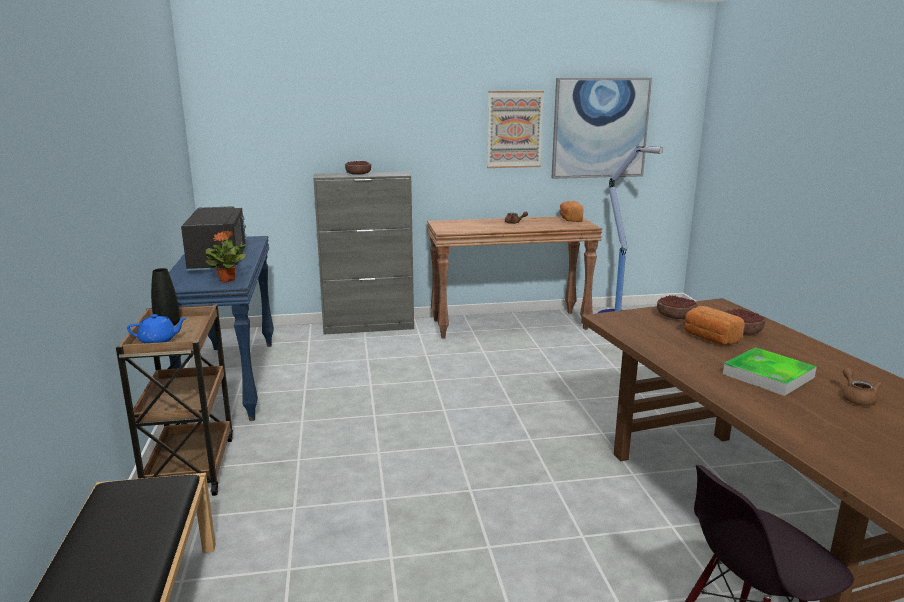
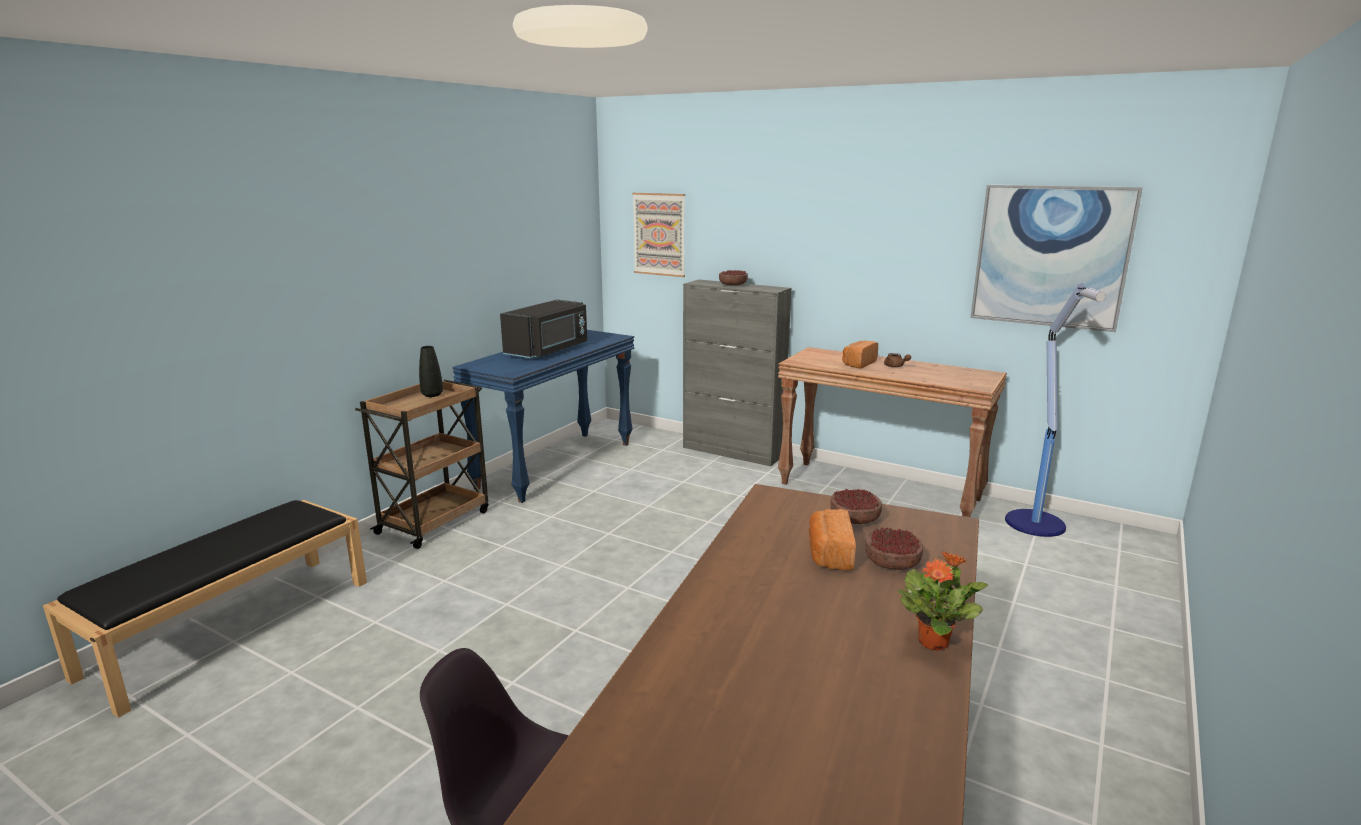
camera: 40 degrees right, 0 degrees up
blue teapot [127,314,187,343] -> none
potted plant [203,230,247,283] -> potted plant moved to [898,551,988,651]
picture [487,91,544,168] -> picture moved to [632,193,685,277]
bread [560,201,583,222] -> bread moved to [842,340,878,368]
tray [723,347,817,396] -> none
brown teapot [843,368,882,406] -> none

